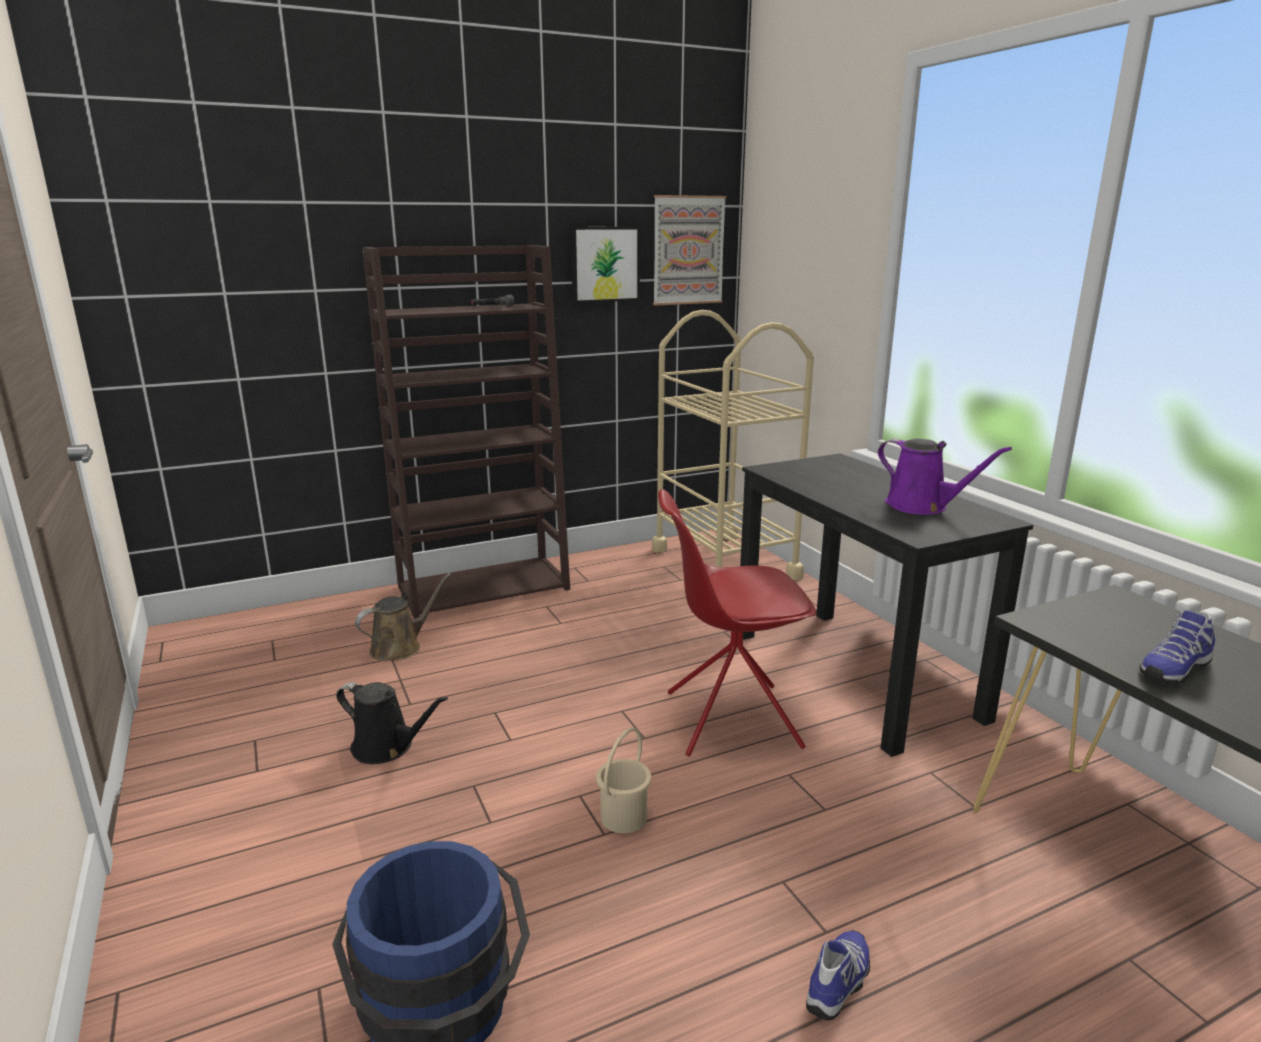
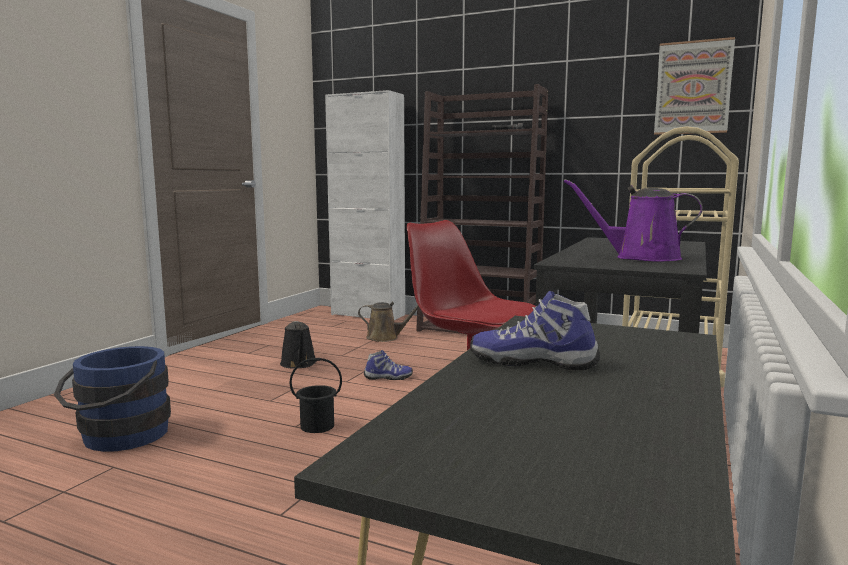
camera: 50 degrees right, 10 degrees down
picture [571,227,640,303] -> none
beige bucket [596,727,651,833] -> black bucket [290,358,342,433]
shoe [806,930,870,1021] -> shoe moved to [364,350,413,380]
purple watering can [878,438,1012,515] -> purple watering can turned 105 degrees clockwise [564,179,703,261]
none -> white cabinet [325,90,405,320]

